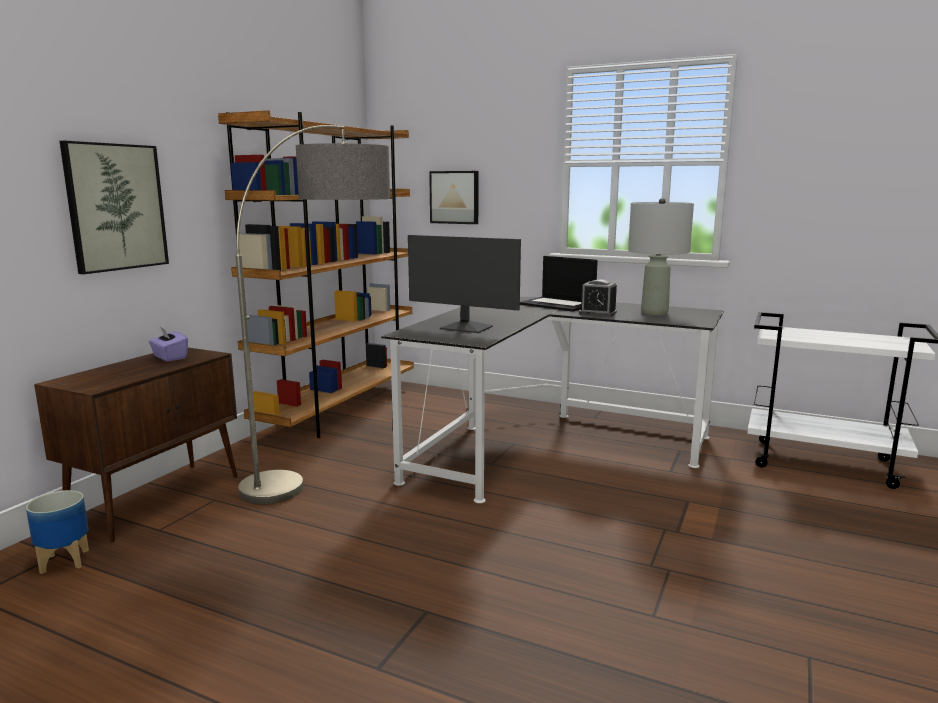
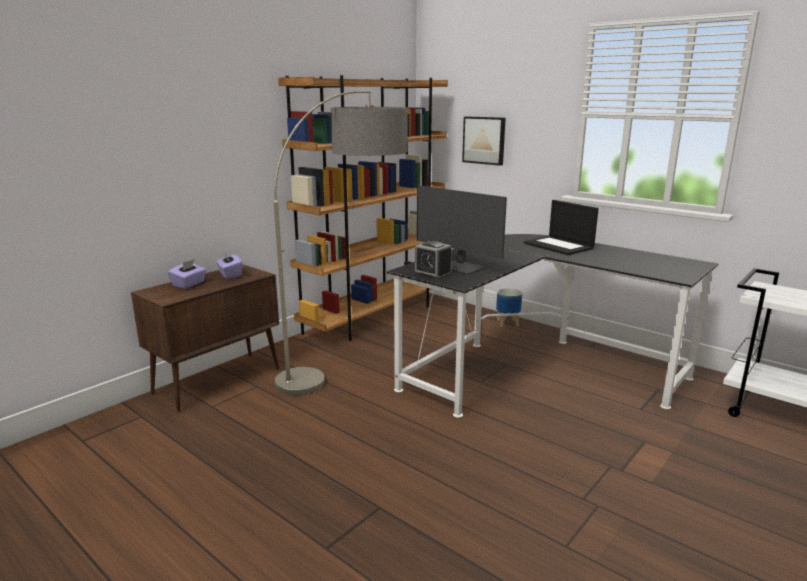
camera: 15 degrees right, 5 degrees up
planter [26,490,89,574] -> planter moved to [496,288,522,327]
picture [60,141,169,274] -> none
alarm clock [579,280,617,316] -> alarm clock moved to [413,241,452,280]
grey table lamp [628,198,694,315] -> none
none -> purple tissue box [168,259,206,289]

